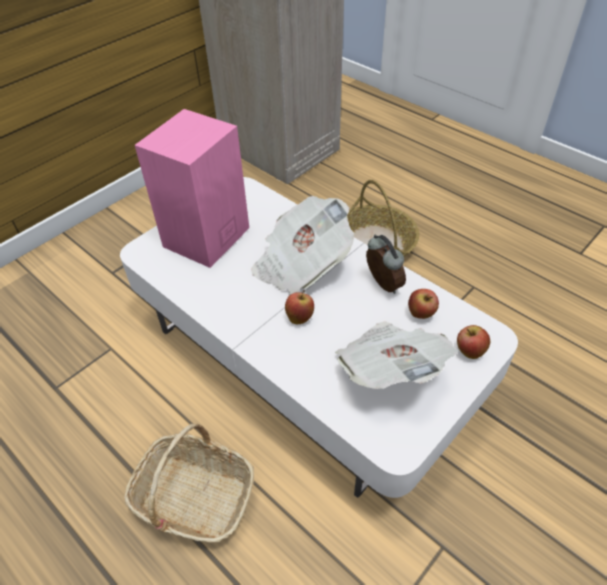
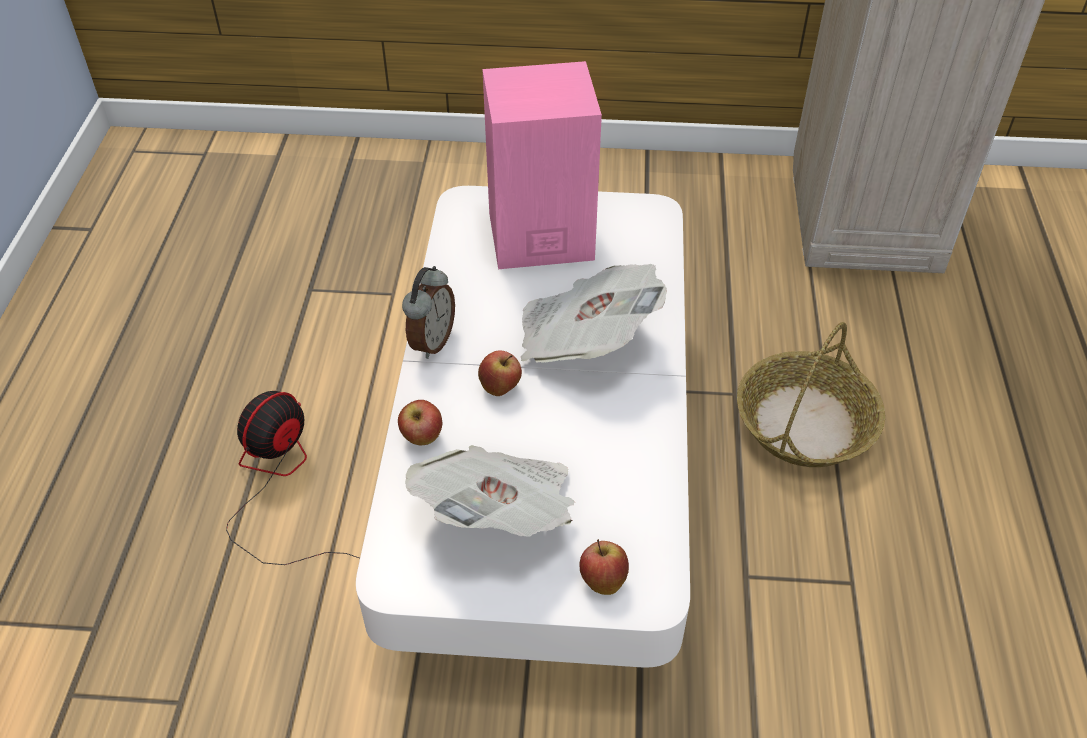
camera: 50 degrees right, 0 degrees up
basket [124,424,254,543] -> fan [226,391,360,565]
alarm clock [366,235,406,294] -> alarm clock moved to [402,266,455,359]
apple [408,289,439,319] -> apple moved to [398,400,442,445]

